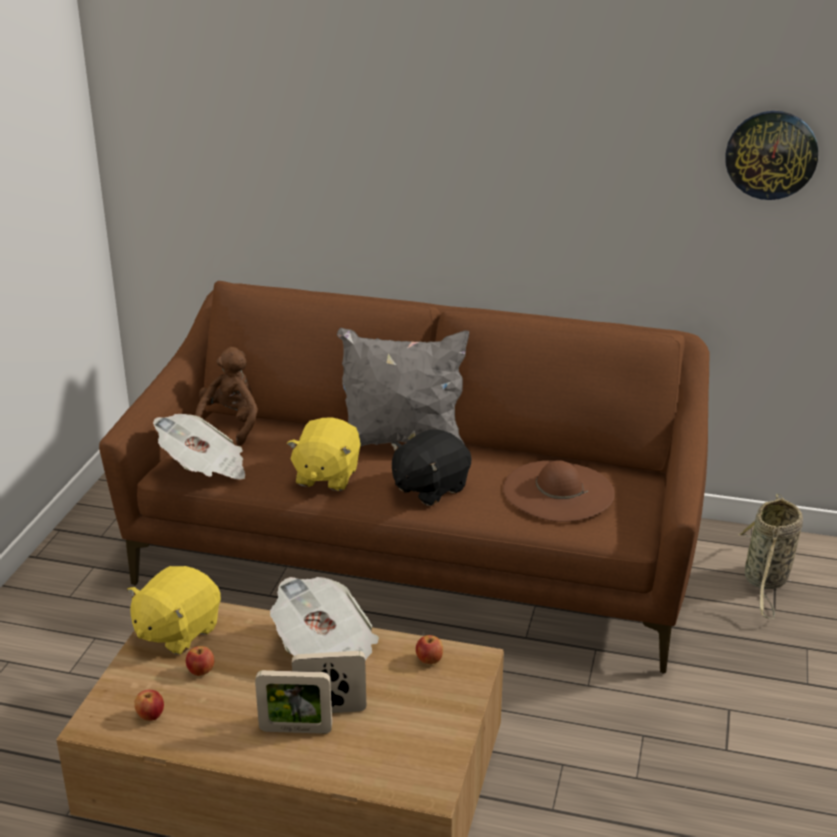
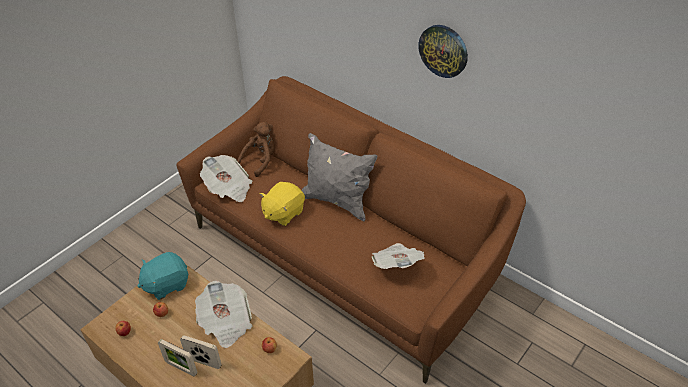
camera: 25 degrees right, 15 degrees up
yellow plush toy [127,566,221,655] -> turquoise plush toy [137,252,188,300]
black plush toy [391,430,472,506] -> none
brown hat [503,460,615,522] -> newspaper [372,243,425,269]
wall clock [725,111,818,200] -> wall clock moved to [418,25,468,78]
basket [738,494,803,619] -> none

